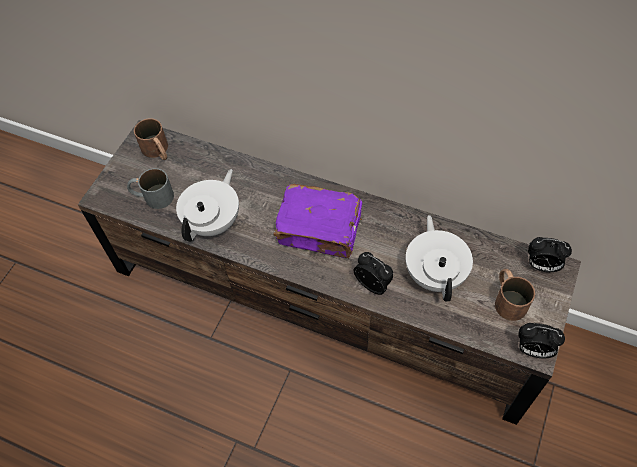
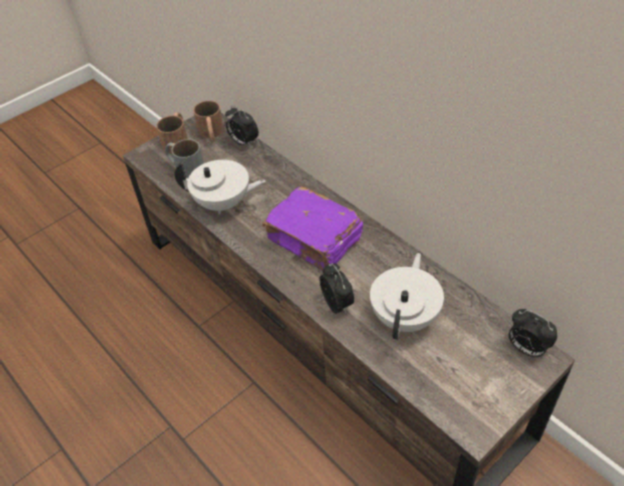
camera: 25 degrees right, 10 degrees down
white teapot [176,169,239,242] -> white teapot turned 45 degrees clockwise [175,160,266,215]
brown mug [495,269,535,321] -> brown mug moved to [156,112,188,154]
alarm clock [518,323,565,358] -> alarm clock moved to [225,105,259,147]

